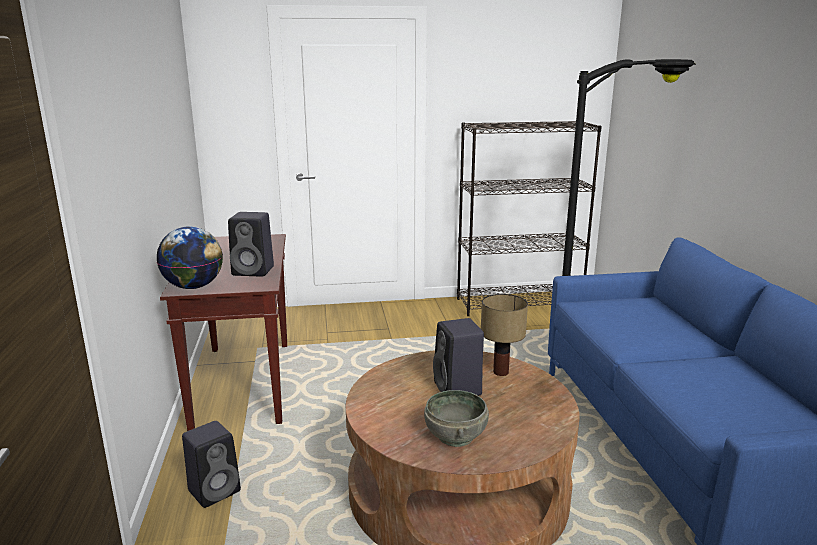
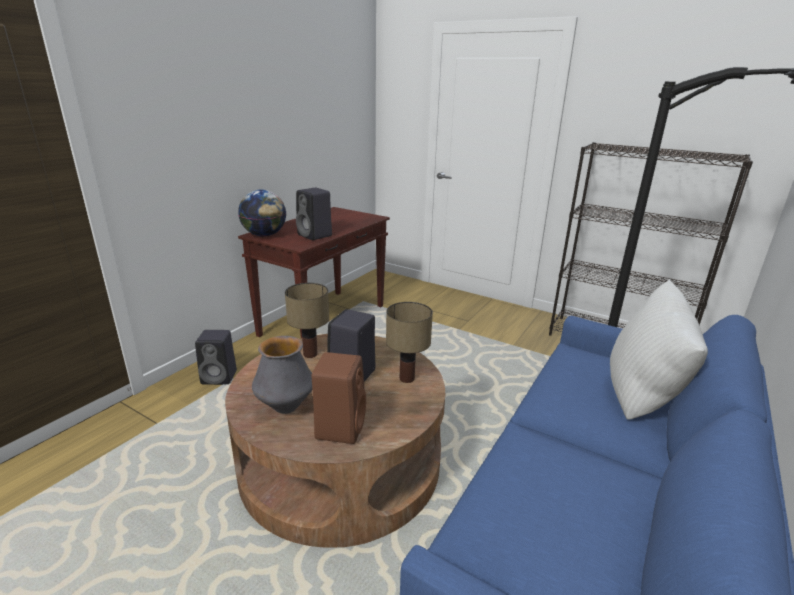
camera: 40 degrees right, 5 degrees up
grey bowl [424,390,489,447] -> vase [252,336,312,414]
none -> table lamp [285,283,329,358]
none -> brown speaker [311,352,366,444]
none -> white pillow [610,279,708,420]

